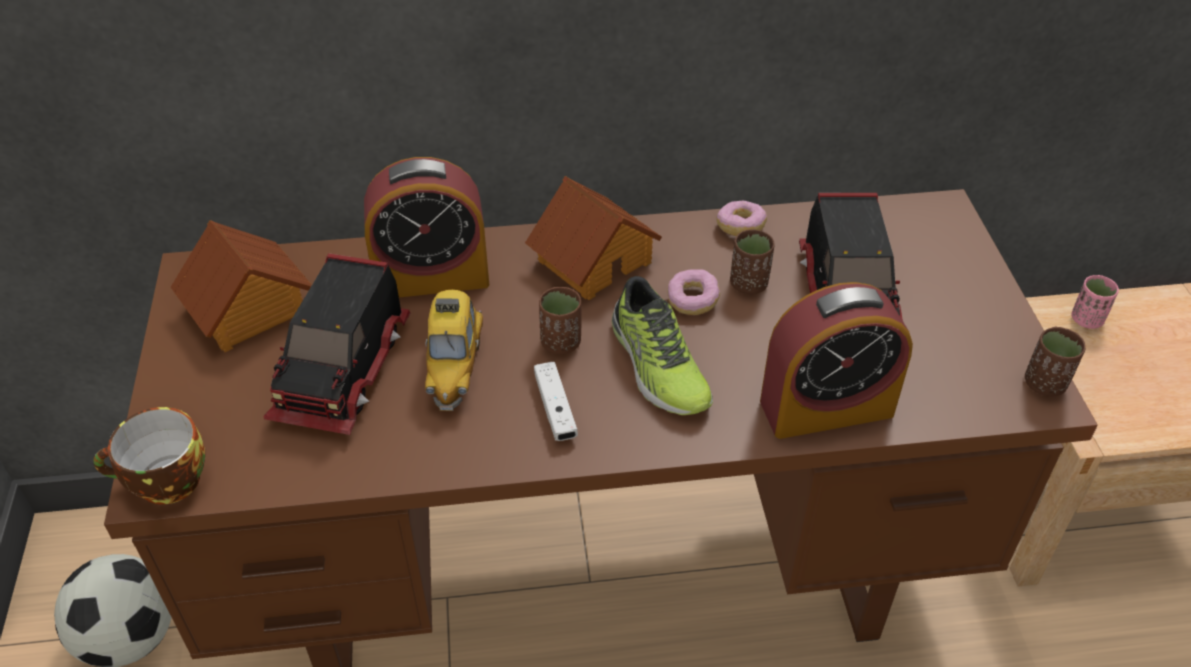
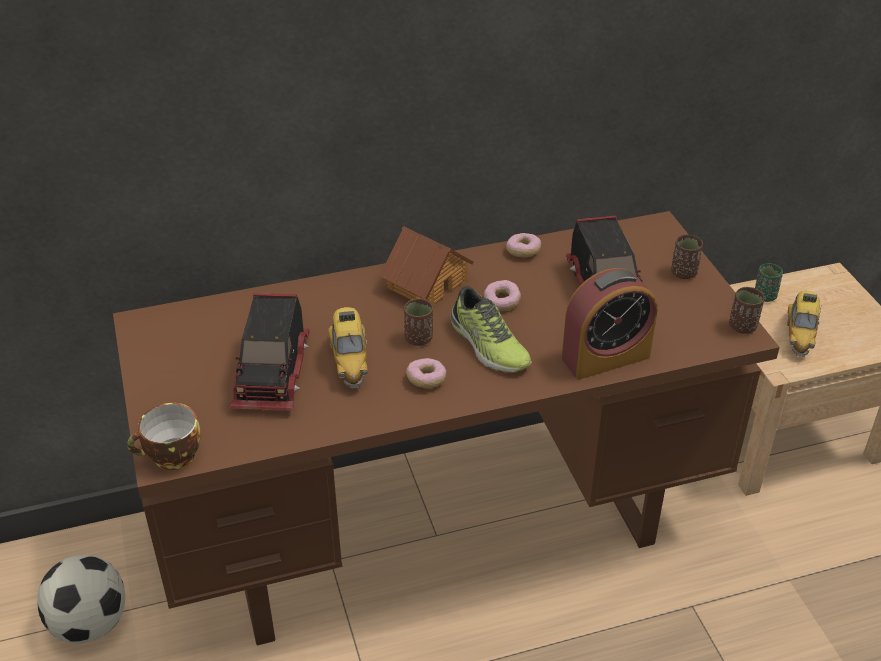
camera: 10 degrees left, 5 degrees down
toy house [171,220,312,352] -> none
alarm clock [364,157,489,298] -> none
white game controller [534,362,578,441] -> donut [406,358,446,388]
brown cup [730,229,775,294] -> brown cup moved to [671,235,703,279]
pink cup [1071,275,1119,329] -> green cup [755,263,783,302]
none -> toy car [788,291,822,357]

